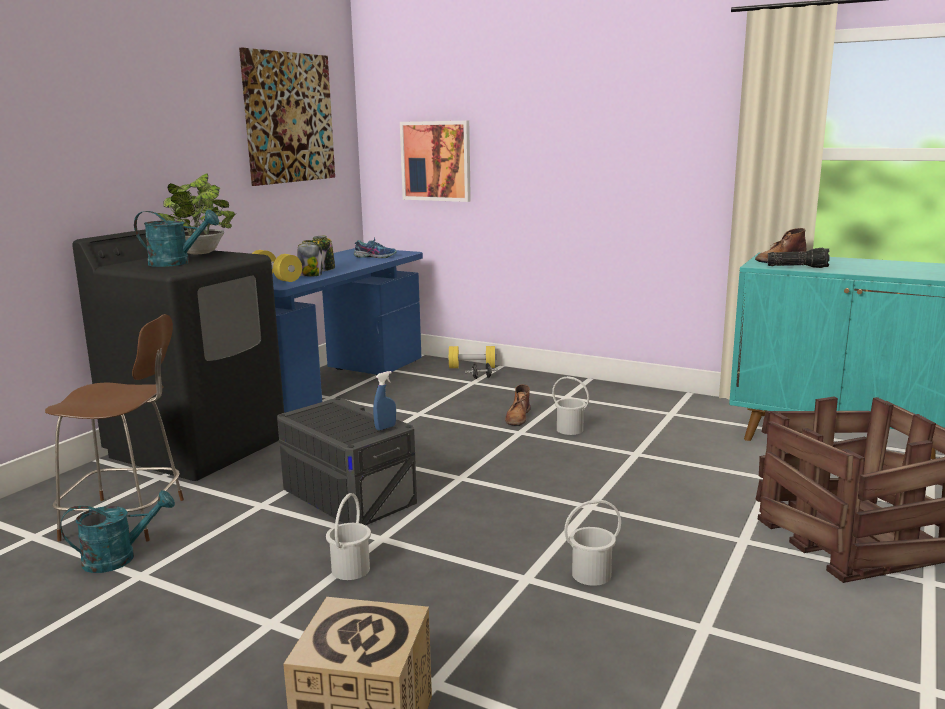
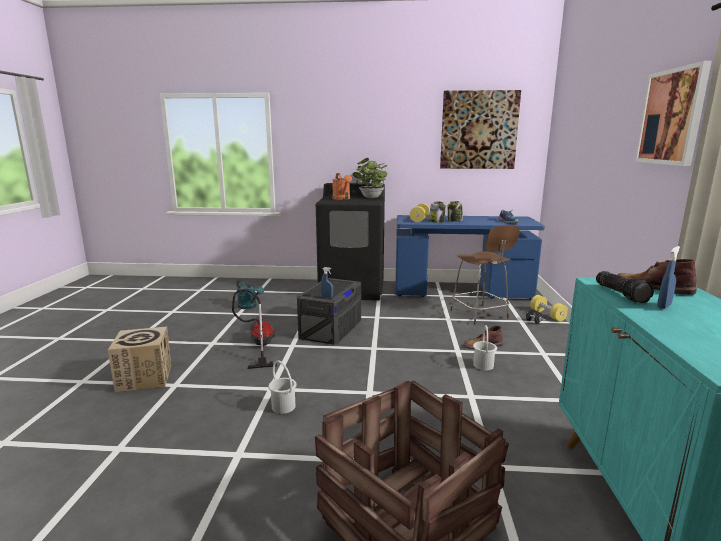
camera: 65 degrees right, 0 degrees up
brown stool [45,314,184,542] -> brown stool moved to [450,225,520,325]
turquoise watering can [134,210,219,267] -> orange watering can [332,173,352,200]
white bucket [326,493,371,580] -> vacuum cleaner [232,289,277,369]
picture [400,121,471,202] -> picture moved to [635,61,712,166]
none -> blue spray bottle [657,246,680,309]

